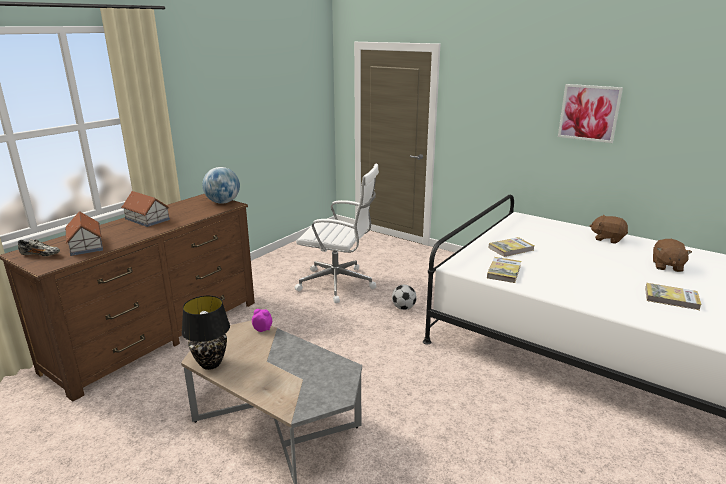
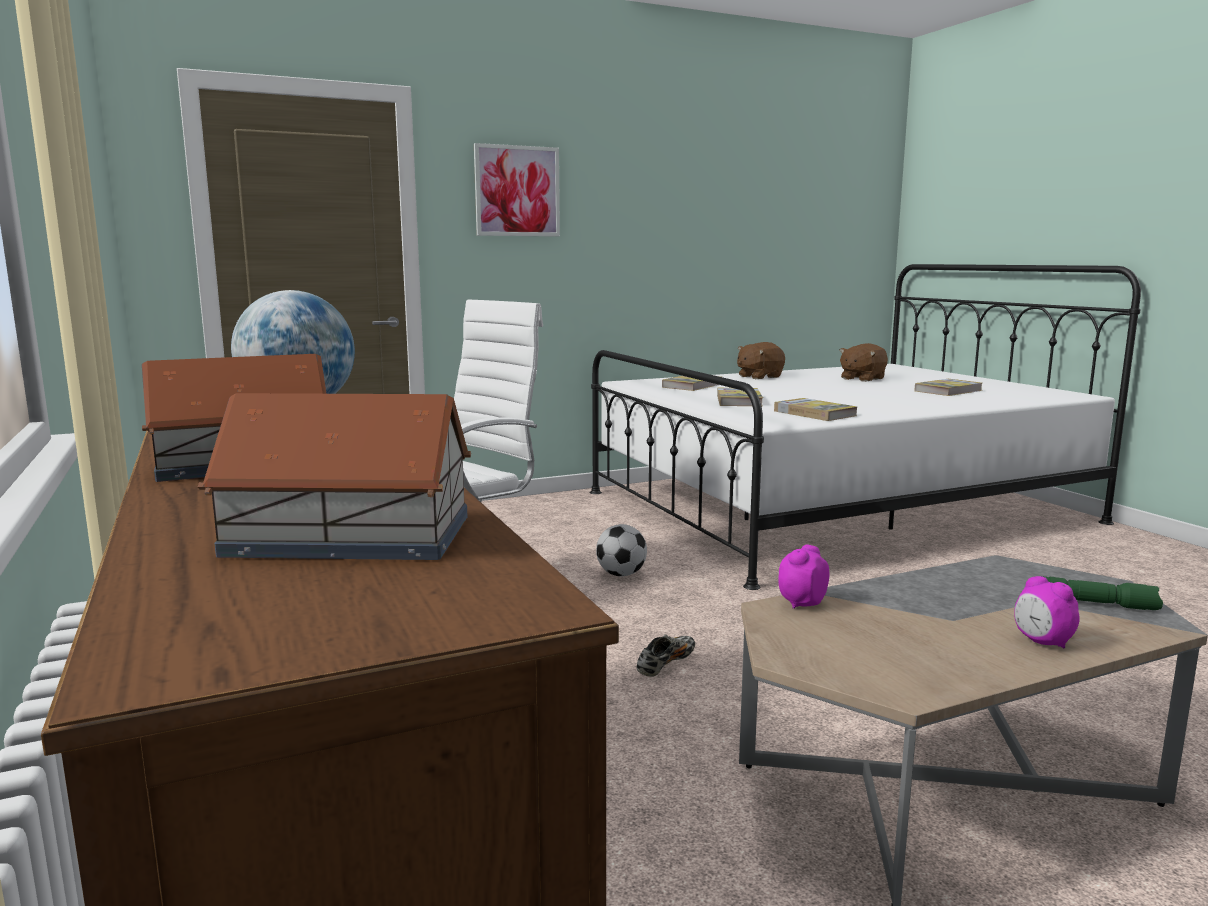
camera: 60 degrees left, 10 degrees down
shoe [18,240,60,256] -> shoe moved to [636,635,695,677]
black table lamp [182,296,230,370] -> none
picture [558,84,623,143] -> picture moved to [474,143,560,237]
brown plush toy [653,239,692,272] -> brown plush toy turned 90 degrees clockwise [840,343,888,382]
none -> book [662,376,721,391]
none -> alarm clock [1014,576,1080,649]
none -> green flashlight [1042,576,1163,610]

